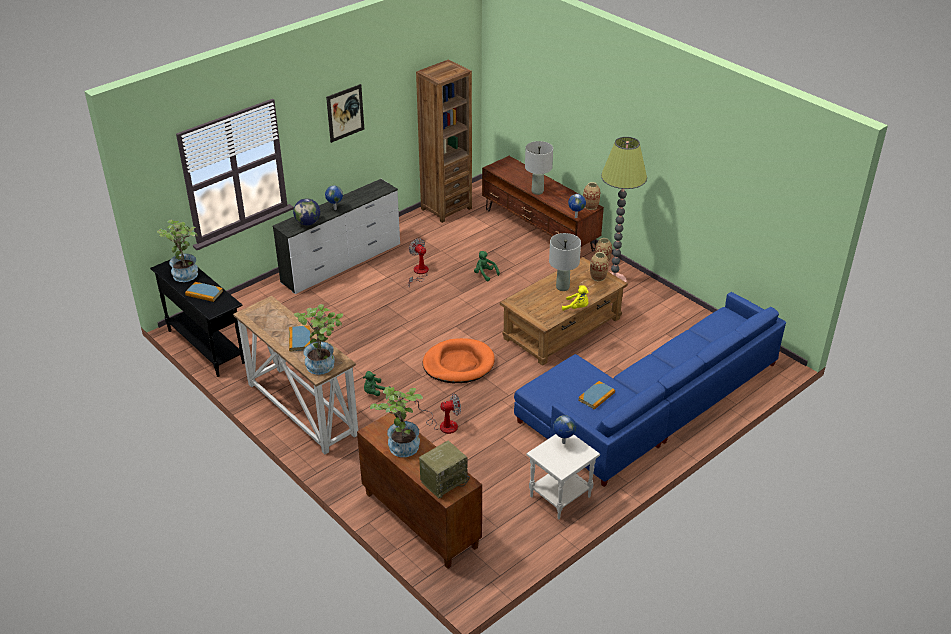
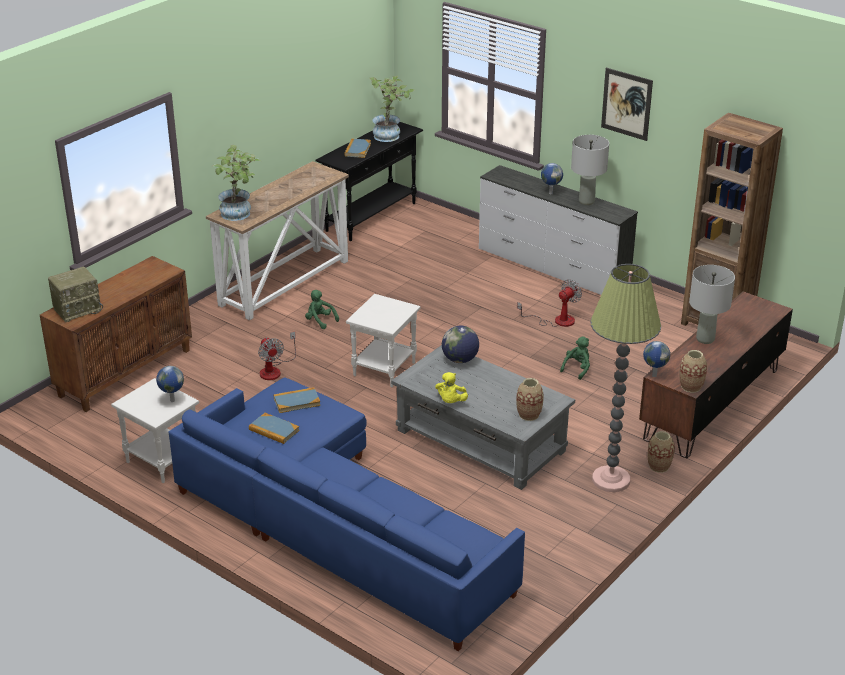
camera: 80 degrees right, 5 degrees down
book [289,325,310,352] -> book moved to [274,387,321,413]
globe [293,198,320,225] -> globe moved to [442,326,479,363]
potted plant [370,387,423,457] -> none
radio [419,441,470,499] -> radio turned 75 degrees counterclockwise [48,267,103,322]
orange dog bed [423,338,495,383] -> white side table [346,294,421,387]
brown coffee table [500,257,628,366] -> grey coffee table [391,345,575,490]
grey table lamp [549,233,581,291] -> grey table lamp moved to [571,135,609,205]

